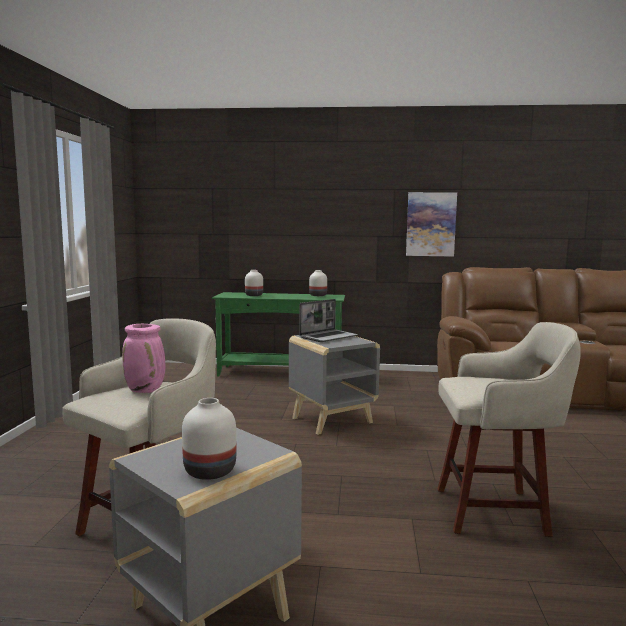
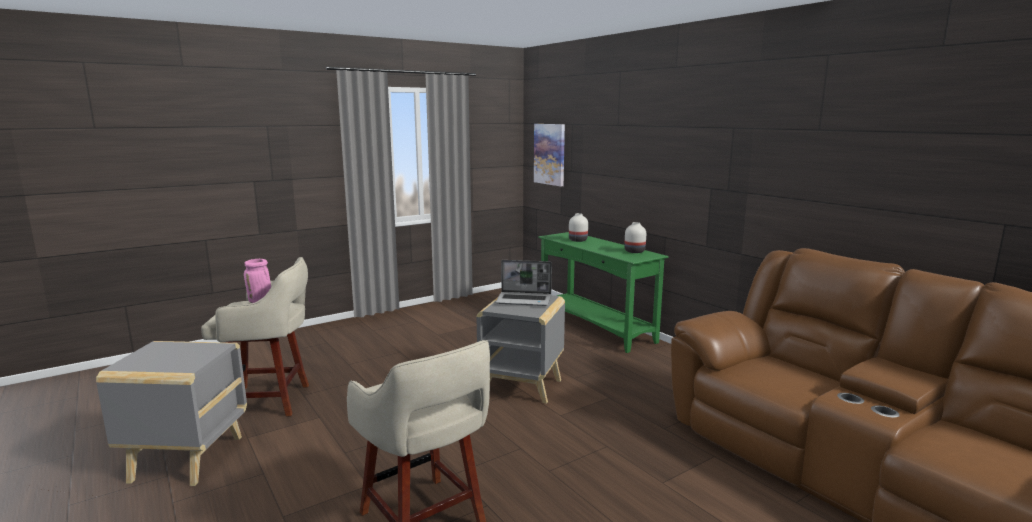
camera: 50 degrees right, 5 degrees up
white vase [182,398,236,480] -> none
picture [406,192,457,257] -> picture moved to [534,124,565,186]

